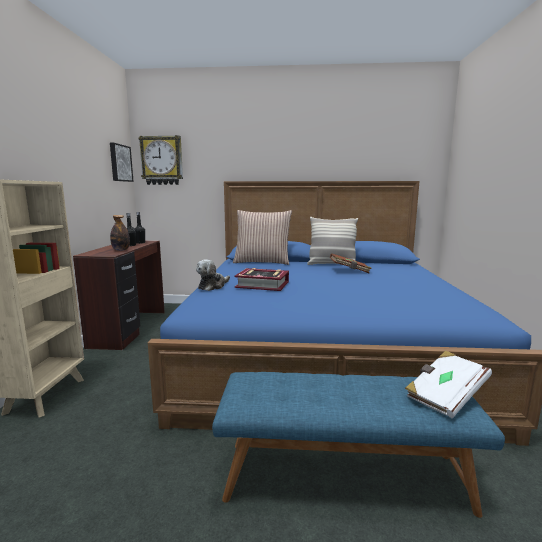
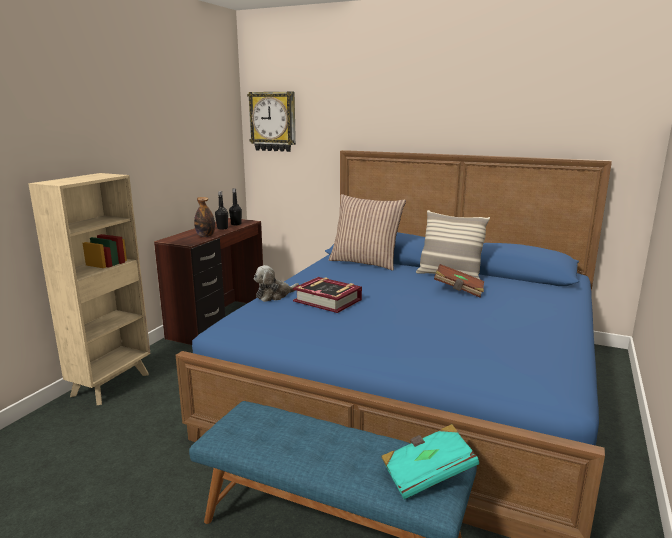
camera: 20 degrees right, 5 degrees up
picture [110,143,134,182] -> none
white book [405,351,492,418] -> turquoise book [381,424,479,499]

